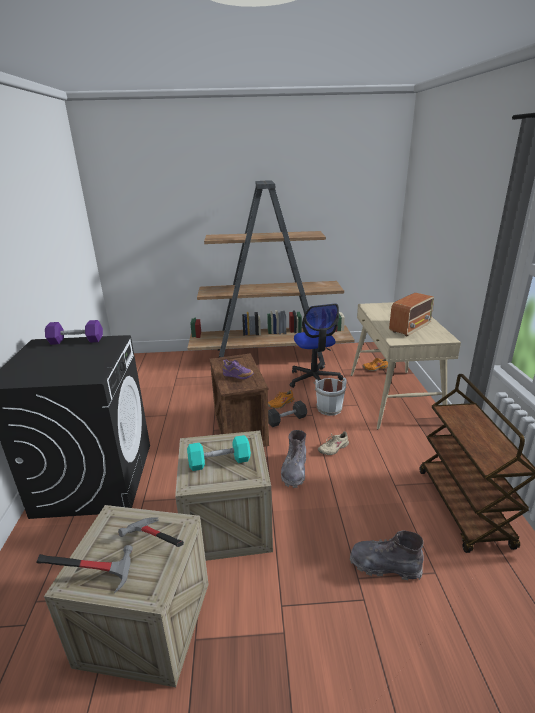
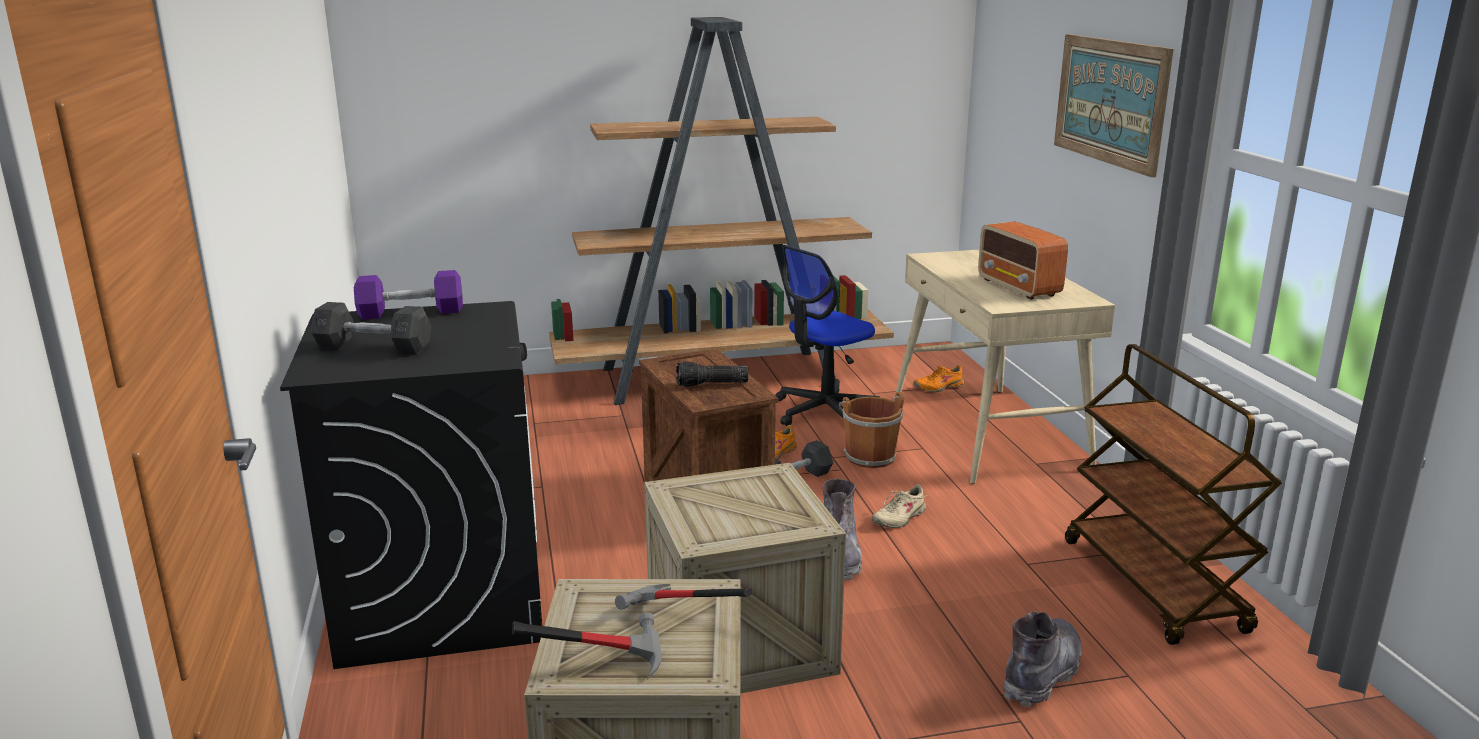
camera: 10 degrees left, 5 degrees down
turquoise dumbbell [187,435,251,471] -> none
purple shoe [223,359,254,379] -> flashlight [676,362,749,387]
office chair [289,303,343,388] -> office chair turned 75 degrees clockwise [775,245,881,426]
white bucket [313,378,347,416] -> brown bucket [839,392,904,468]
grey boot [350,530,424,580] -> grey boot turned 120 degrees clockwise [1003,611,1082,707]
radio [389,293,434,336] -> radio turned 120 degrees clockwise [978,221,1068,300]
none -> grey dumbbell [311,302,431,355]
none -> picture [1054,34,1174,178]

